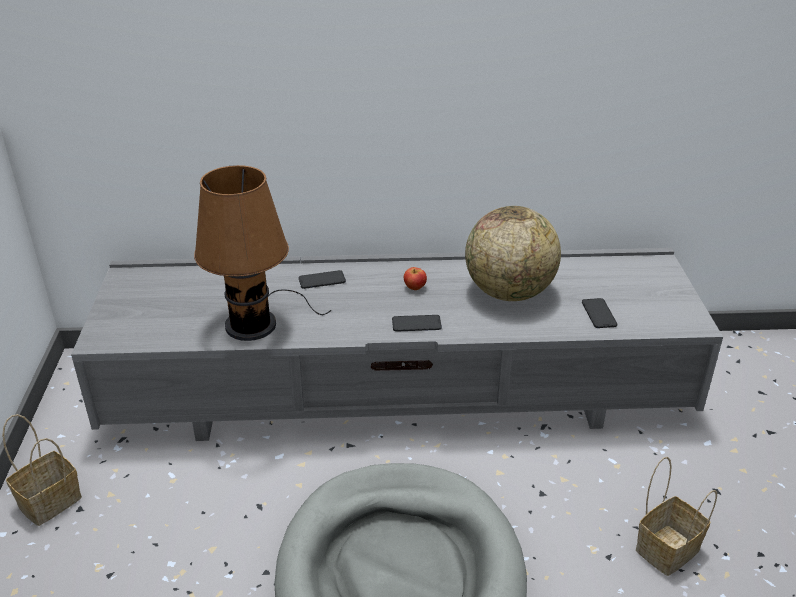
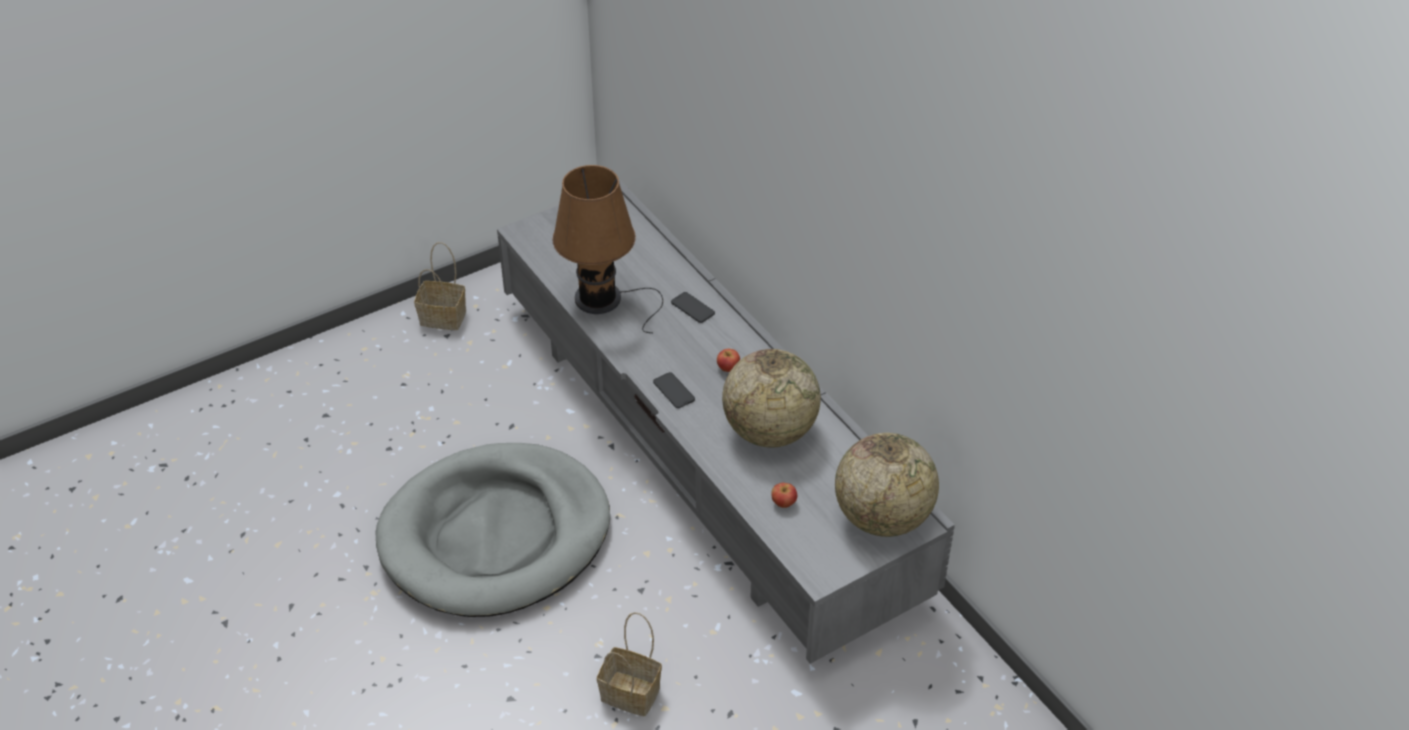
camera: 60 degrees right, 10 degrees up
phone [582,298,617,328] -> apple [771,483,797,508]
none -> globe [835,433,939,537]

